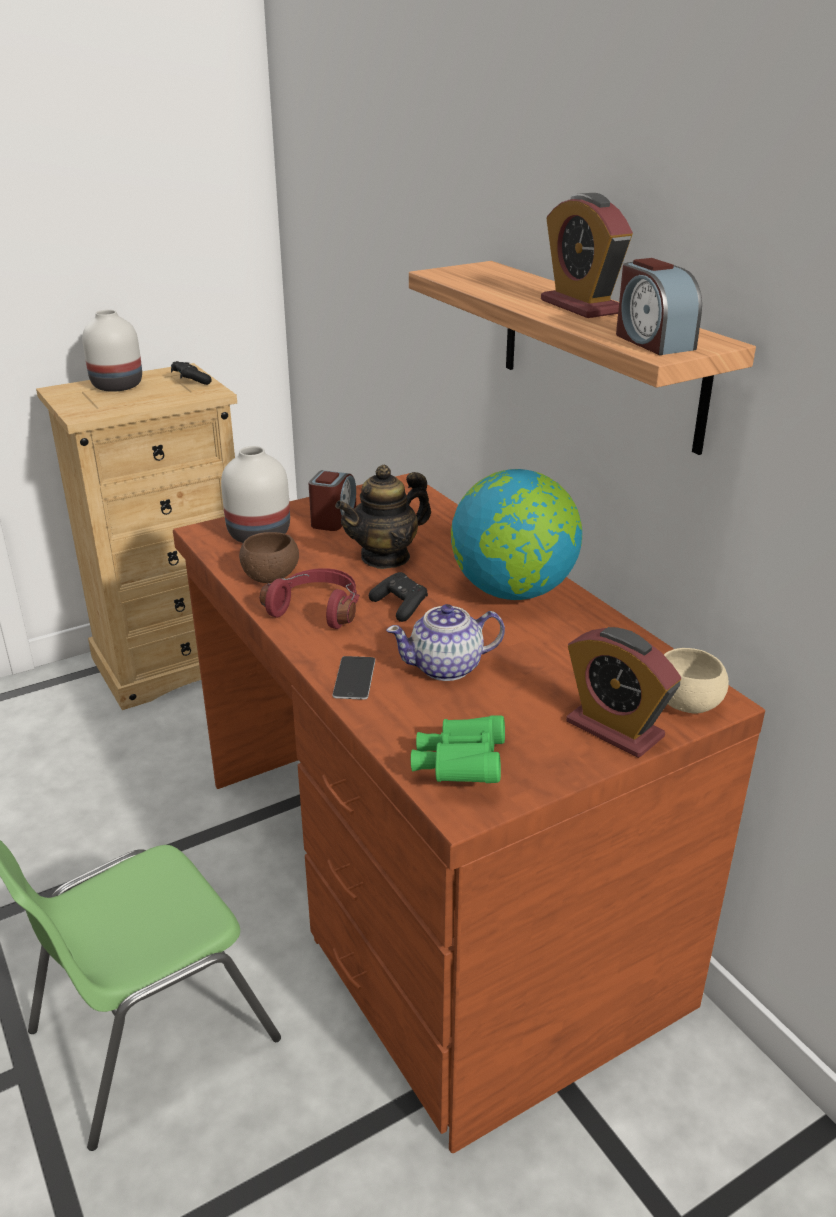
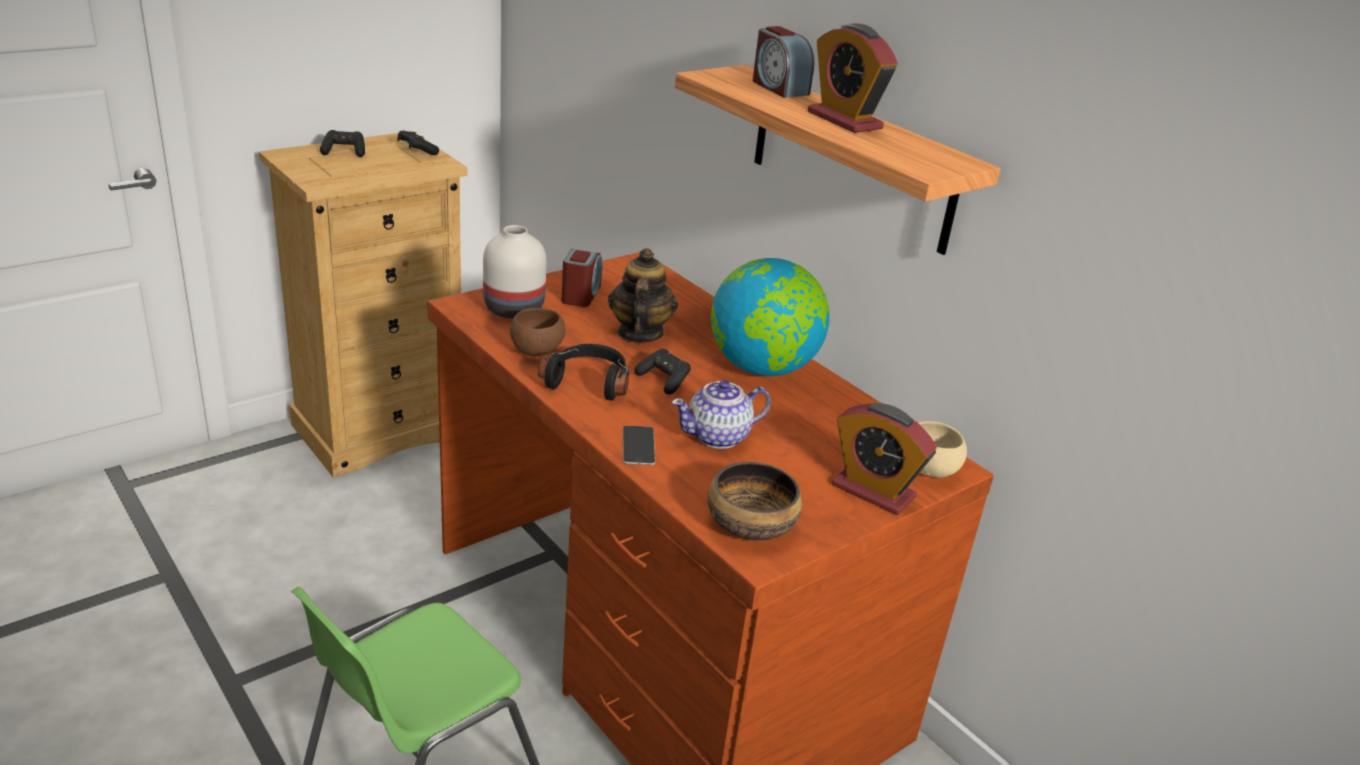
camera: 10 degrees left, 0 degrees up
white vase [82,310,142,392] -> black game controller [320,130,365,157]
red headphones [260,568,360,629] -> black headphones [538,344,630,401]
teapot [335,465,431,569] -> teapot turned 135 degrees clockwise [608,248,678,343]
green binoculars [411,715,505,783] -> bowl [708,462,802,541]
alarm clock [616,258,702,355] -> alarm clock moved to [753,26,814,98]

